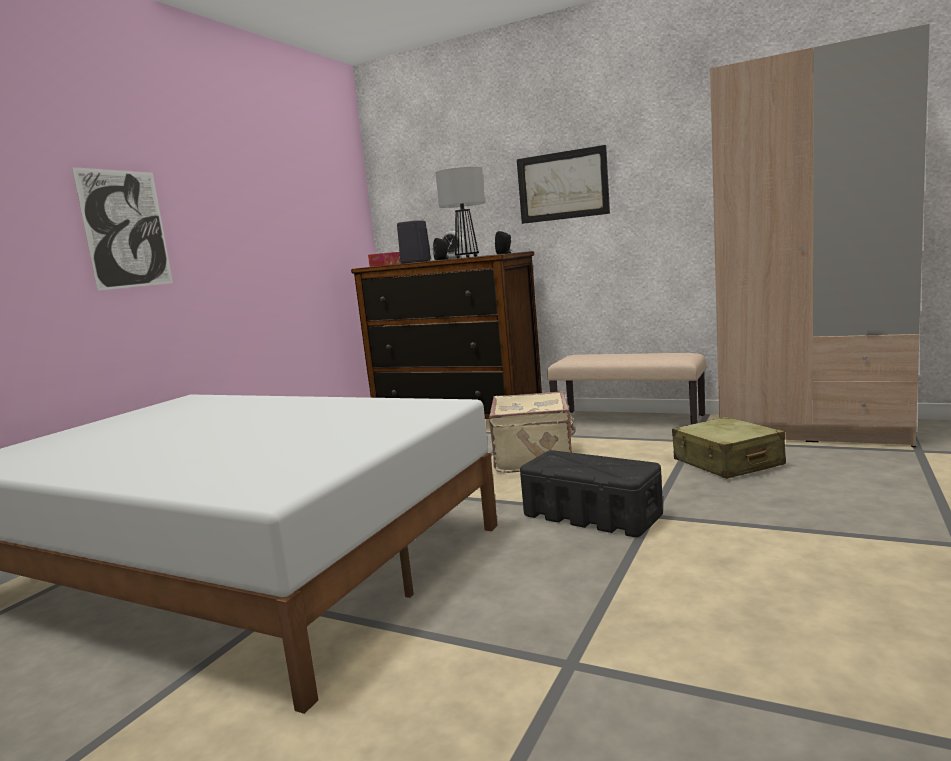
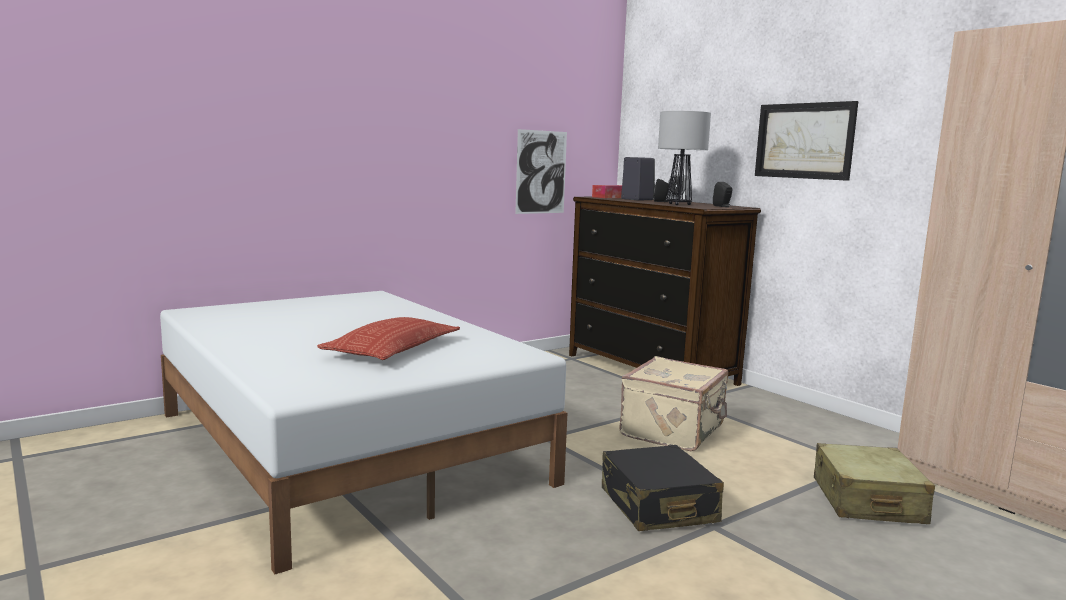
camera: 25 degrees right, 0 degrees up
picture [72,167,173,291] -> picture moved to [515,129,567,214]
black storage box [520,450,663,537] -> black suitcase [602,445,724,531]
beige bench [547,353,706,424] -> none
none -> pillow [317,317,460,360]

